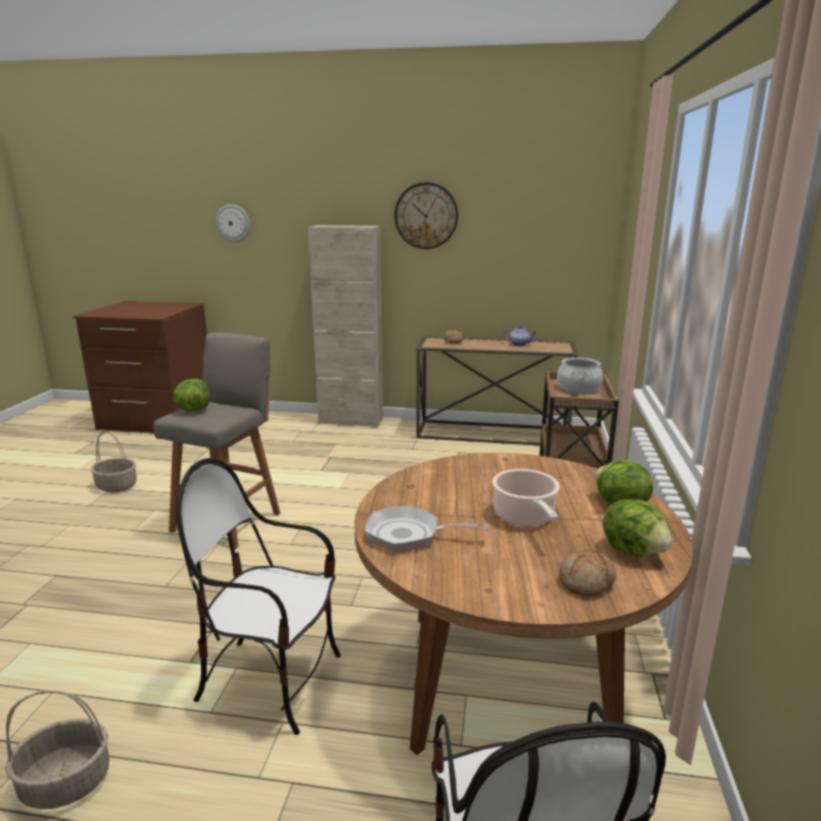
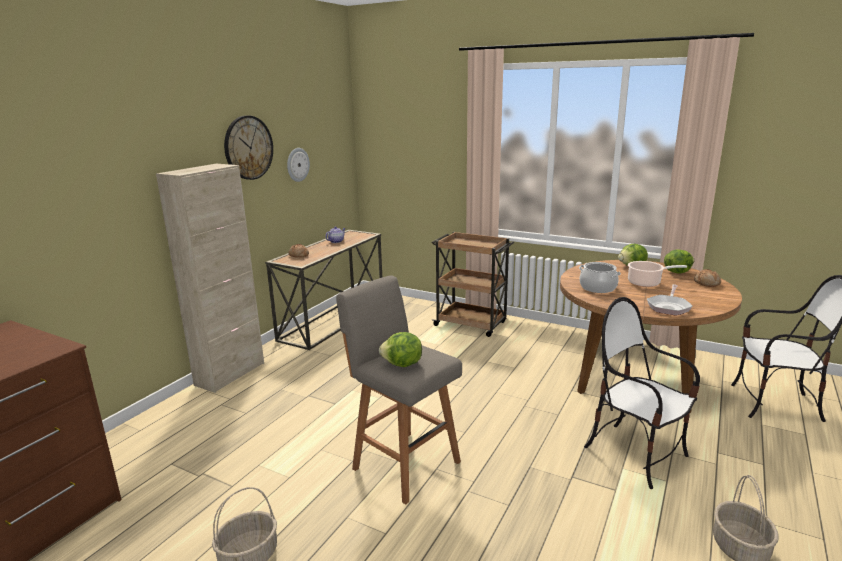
camera: 70 degrees left, 0 degrees up
chair [176,458,341,735] -> chair turned 105 degrees clockwise [584,297,700,489]
wall clock [216,204,250,242] -> wall clock moved to [287,148,310,182]
cooking pot [557,357,603,393] -> cooking pot moved to [579,262,621,293]

